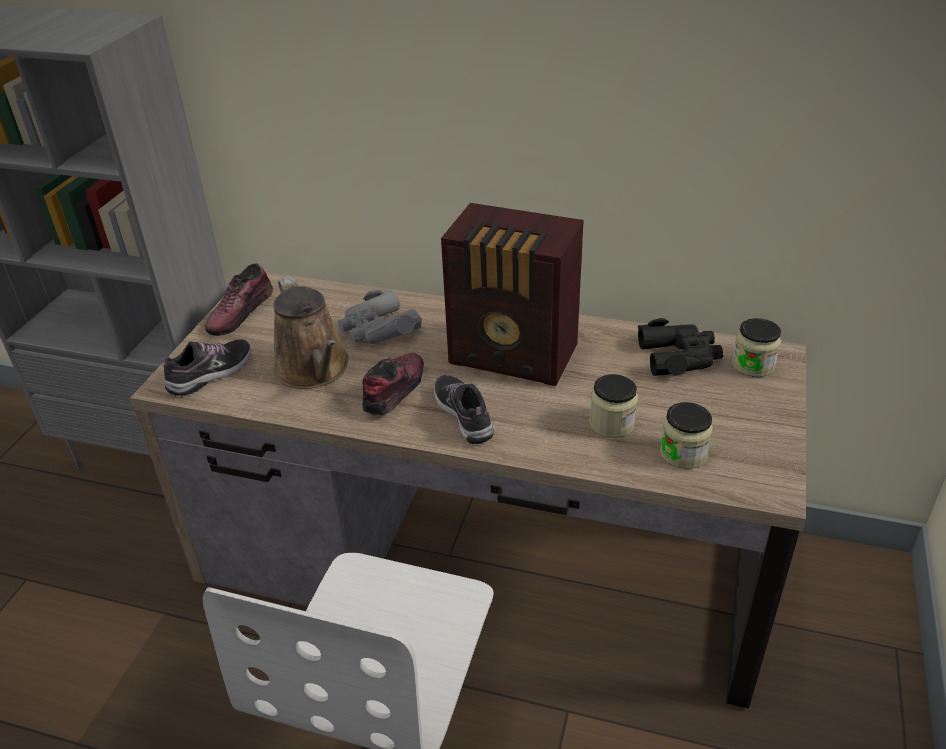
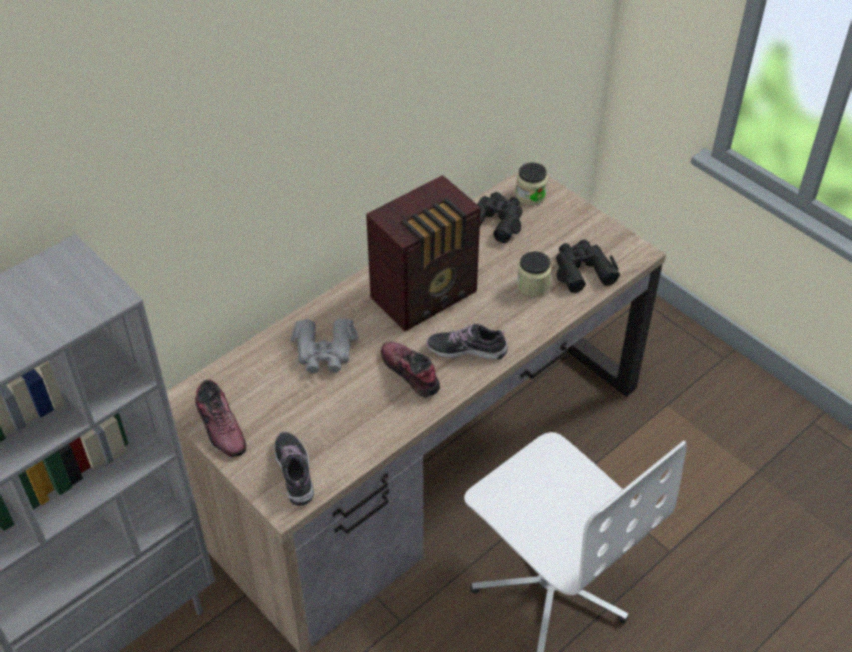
camera: 60 degrees left, 10 degrees up
brown watering can [273,276,349,389] -> none
jar [660,402,713,469] -> black binoculars [556,239,620,293]

